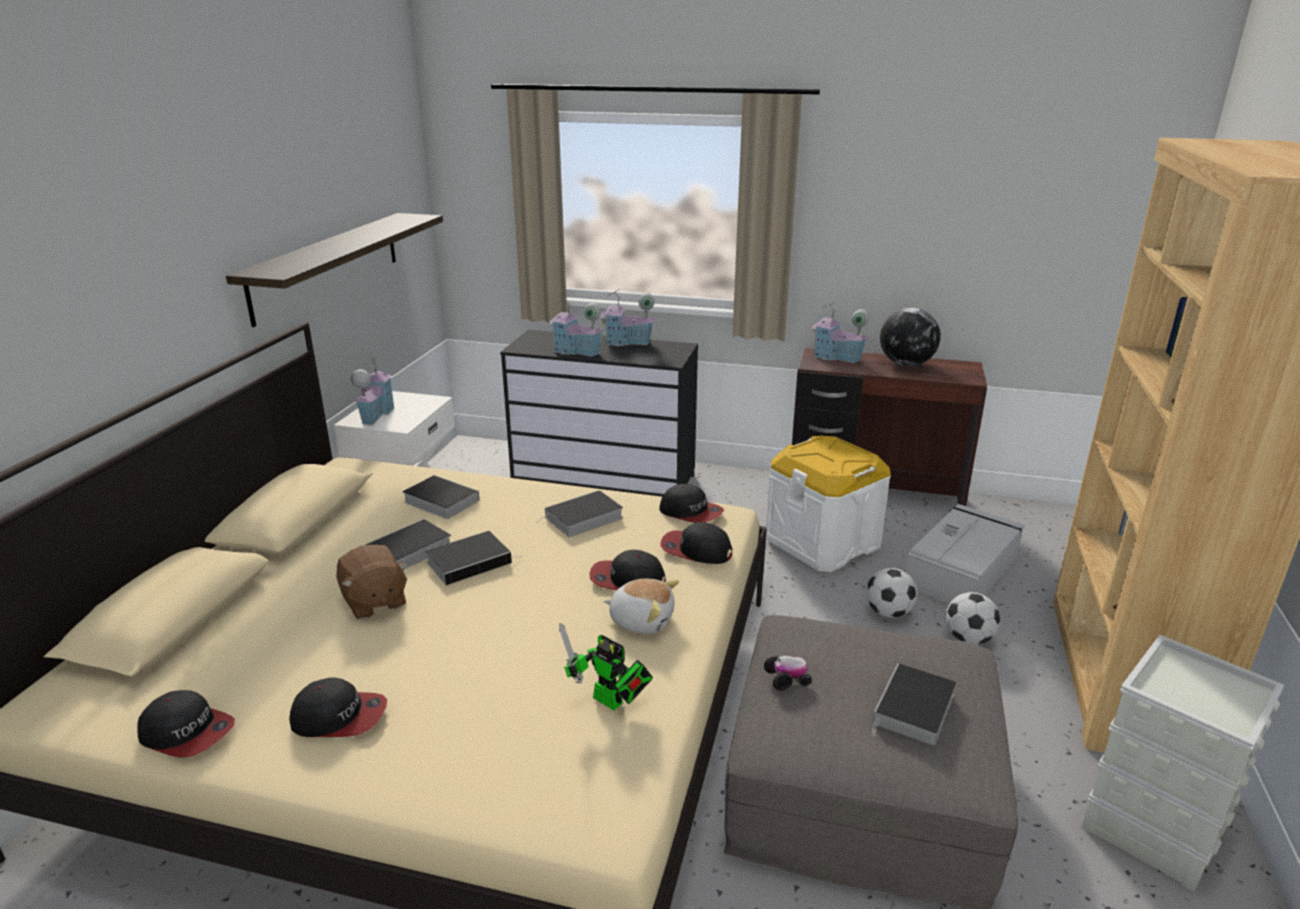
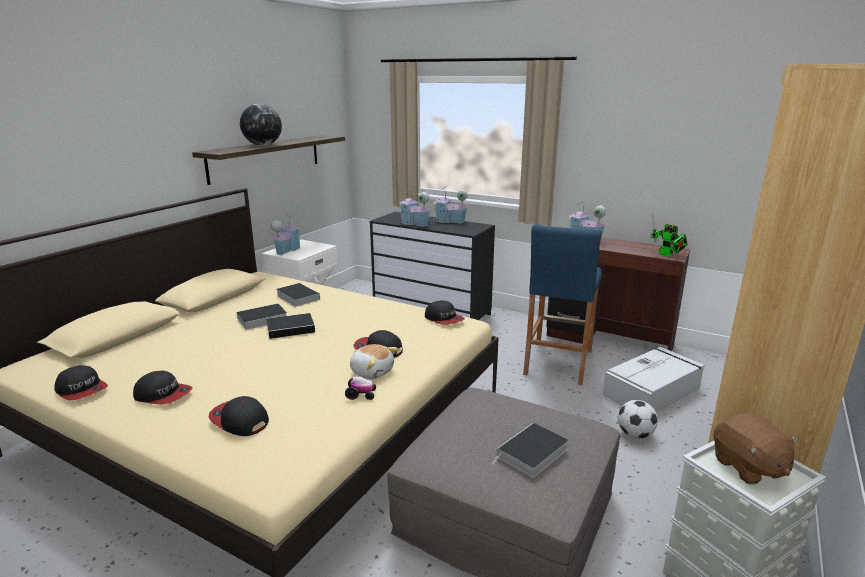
camera: 15 degrees right, 5 degrees down
brown plush toy [336,545,408,620] -> brown plush toy moved to [714,413,799,485]
book [537,490,623,537] -> none
toy robot [559,623,653,710] -> toy robot moved to [651,213,688,257]
cap [660,522,732,564] -> cap moved to [209,396,269,436]
toy car [764,656,812,690] -> toy car moved to [345,376,376,400]
white storage box [766,436,891,572] -> blue stool [523,224,602,385]
football [866,568,917,618] -> none
globe [880,308,941,366] -> globe moved to [240,104,282,146]

